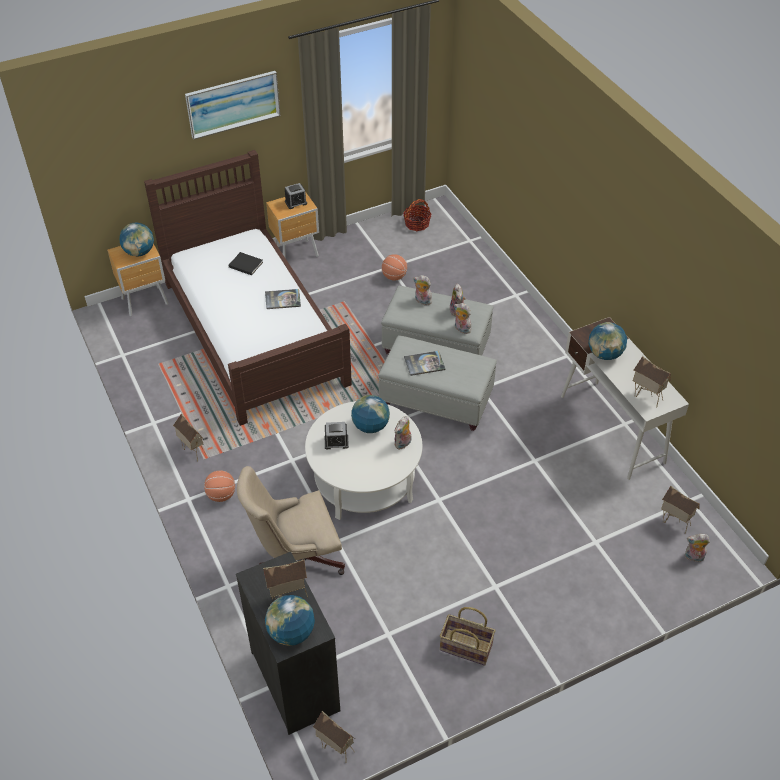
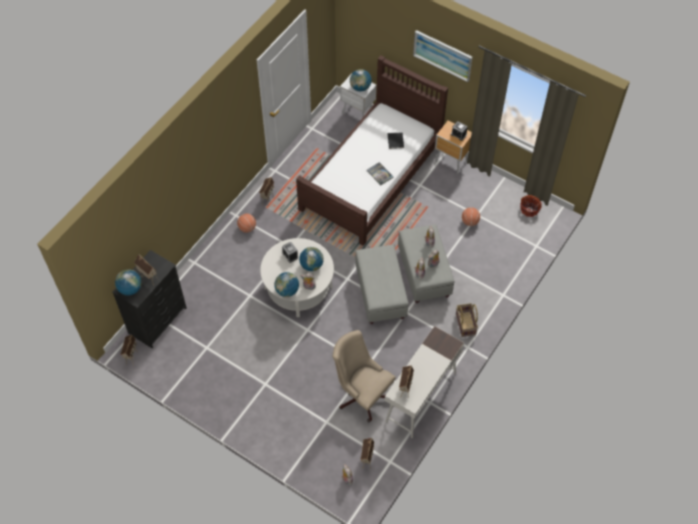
camera: 60 degrees right, 10 degrees up
brown nightstand [107,244,168,316] -> white nightstand [340,73,376,118]
beige office chair [237,466,345,575] -> beige office chair moved to [332,330,396,423]
book [404,351,445,376] -> none
basket [440,607,496,666] -> basket moved to [456,303,478,337]
globe [589,322,627,360] -> globe moved to [274,272,299,297]

